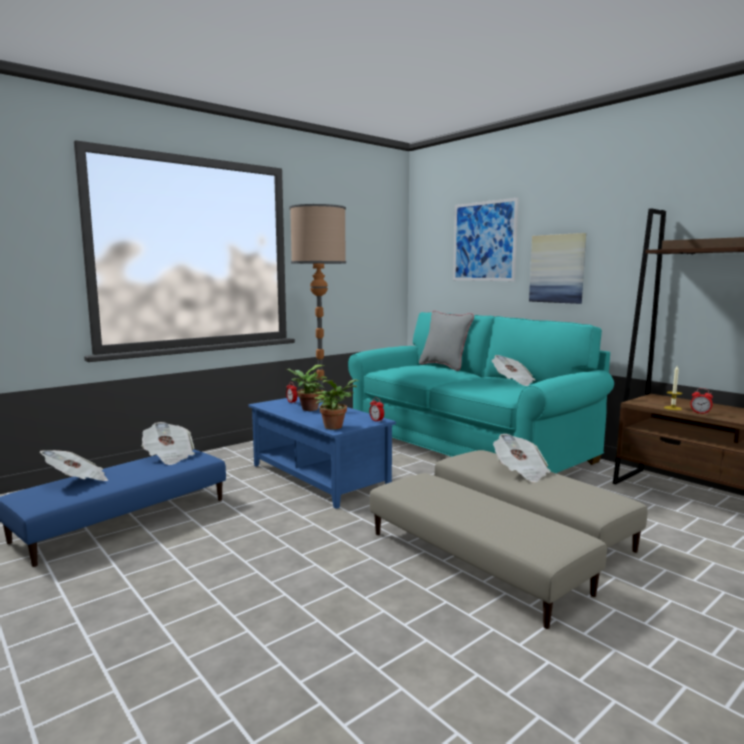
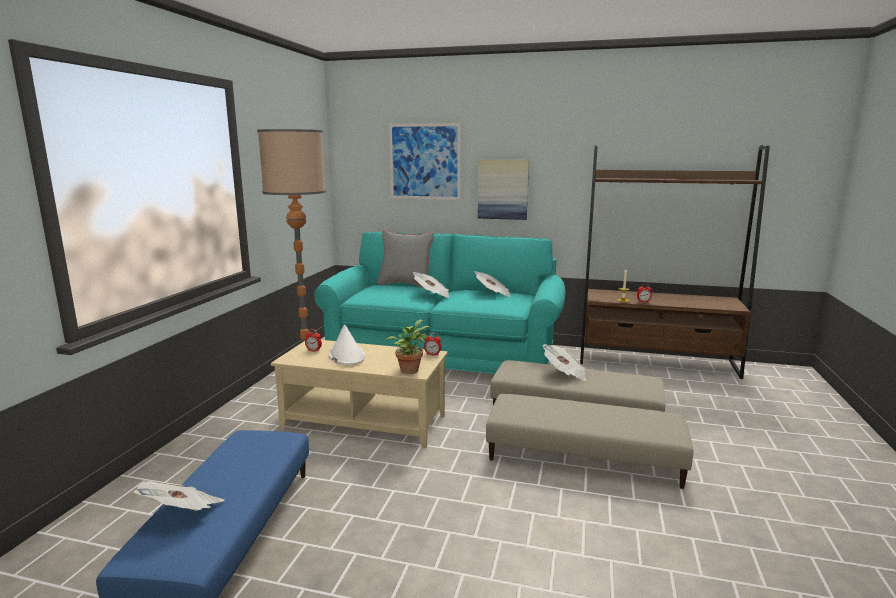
camera: 35 degrees left, 5 degrees up
newspaper [142,422,195,465] -> newspaper moved to [413,272,449,298]
blue coffee table [249,396,396,509] -> beige coffee table [271,340,448,448]
potted plant [285,365,327,411] -> white hat [329,324,365,365]

